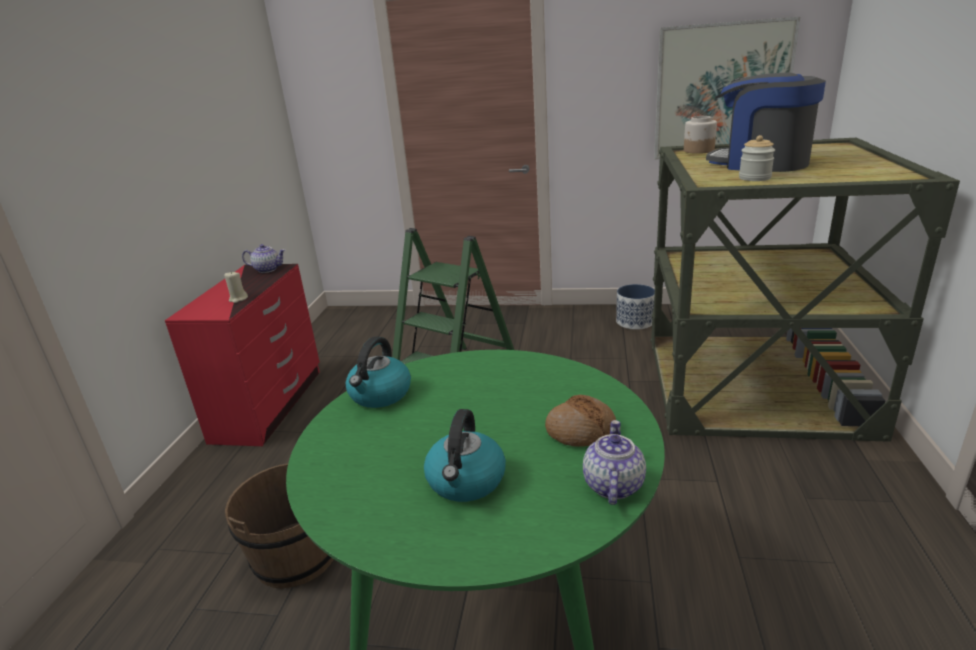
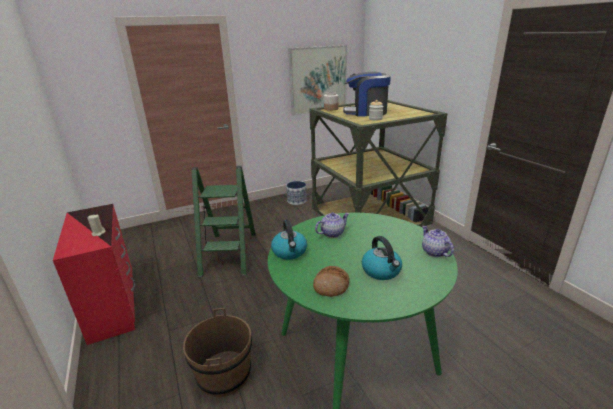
camera: 35 degrees left, 0 degrees up
teapot [242,244,285,273] -> teapot moved to [315,212,349,238]
bread [545,395,616,447] -> bread moved to [313,266,349,297]

